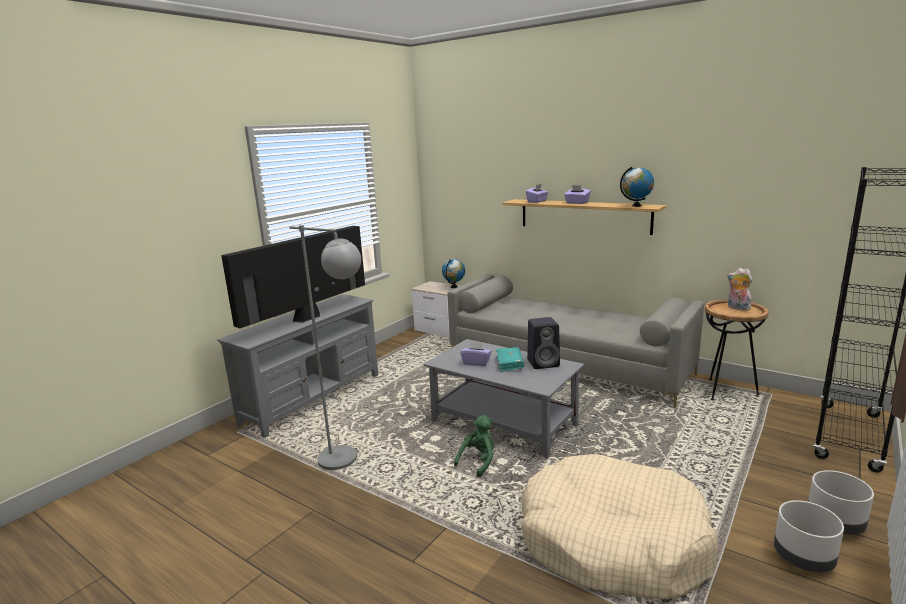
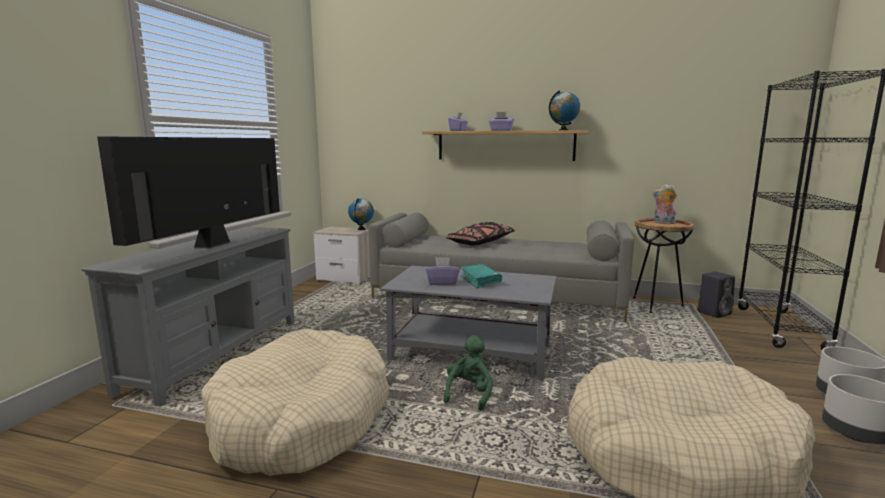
camera: 20 degrees left, 5 degrees down
grey floor lamp [289,225,361,470] -> beige dog bed [201,328,389,476]
black speaker [527,317,560,369] -> black speaker moved to [698,272,735,318]
none -> black pillow [445,222,515,245]

